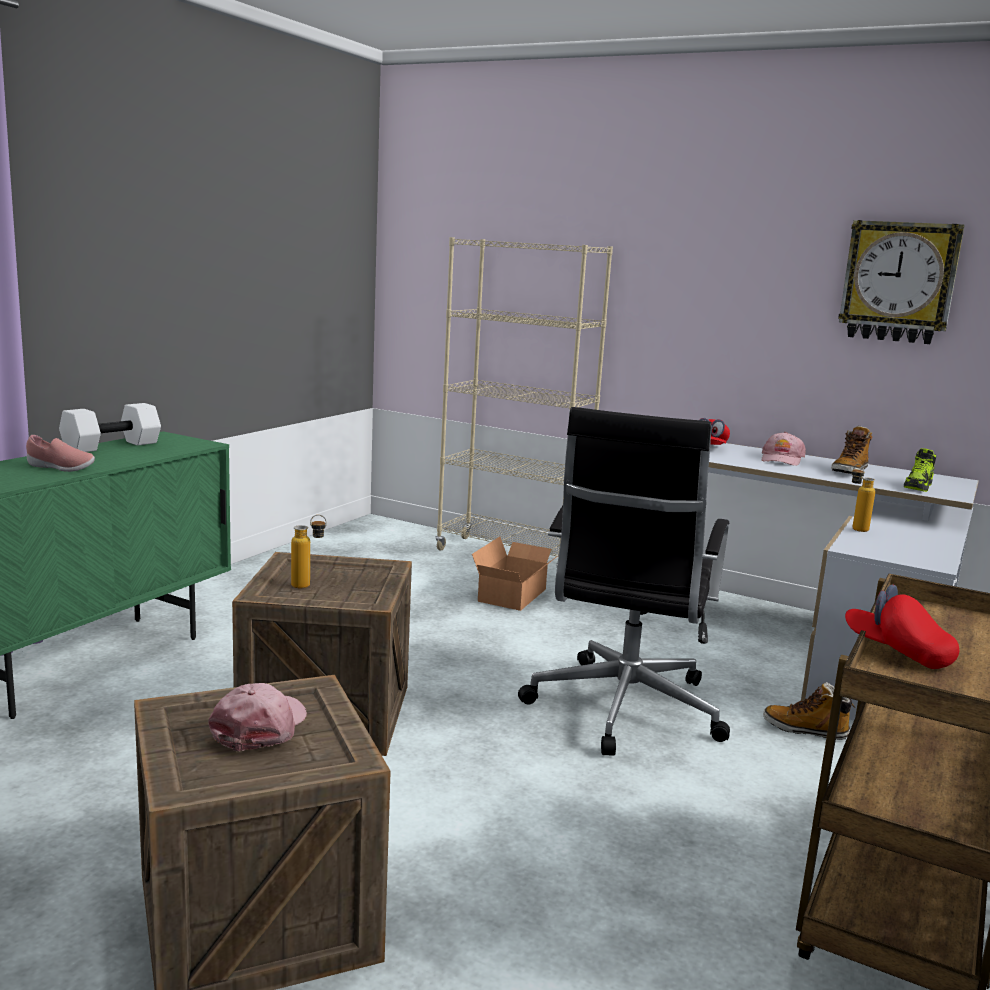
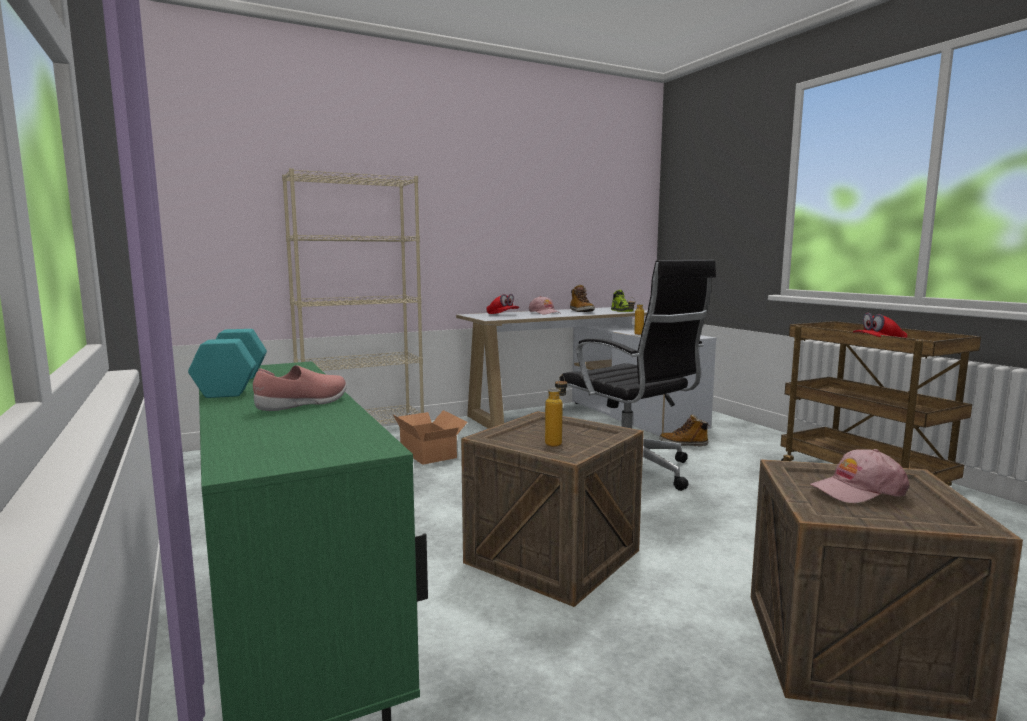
camera: 55 degrees left, 5 degrees down
white dumbbell [59,403,161,452] -> turquoise dumbbell [188,329,267,398]
pink cap [208,683,307,751] -> pink cap turned 60 degrees counterclockwise [809,449,910,503]
boot [763,682,855,740] -> boot turned 45 degrees clockwise [659,414,709,447]
wall clock [838,220,965,344] -> none

